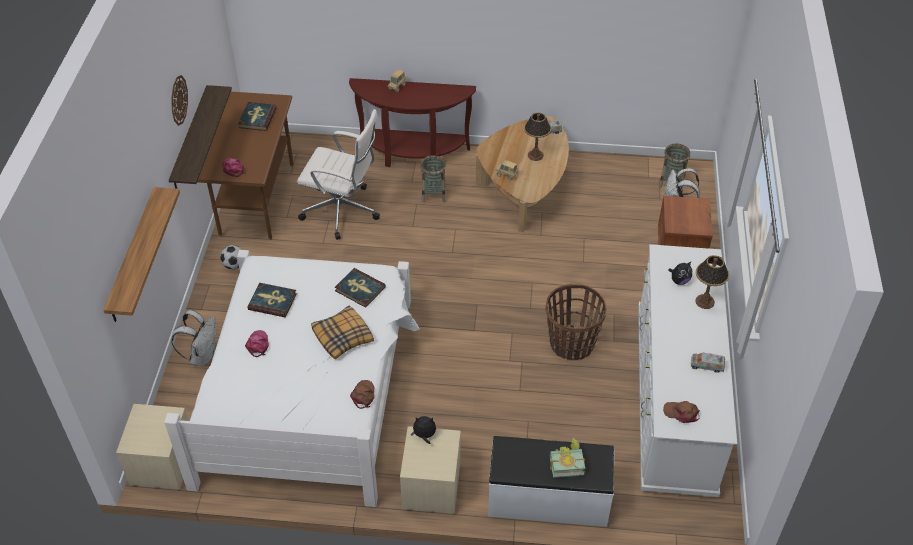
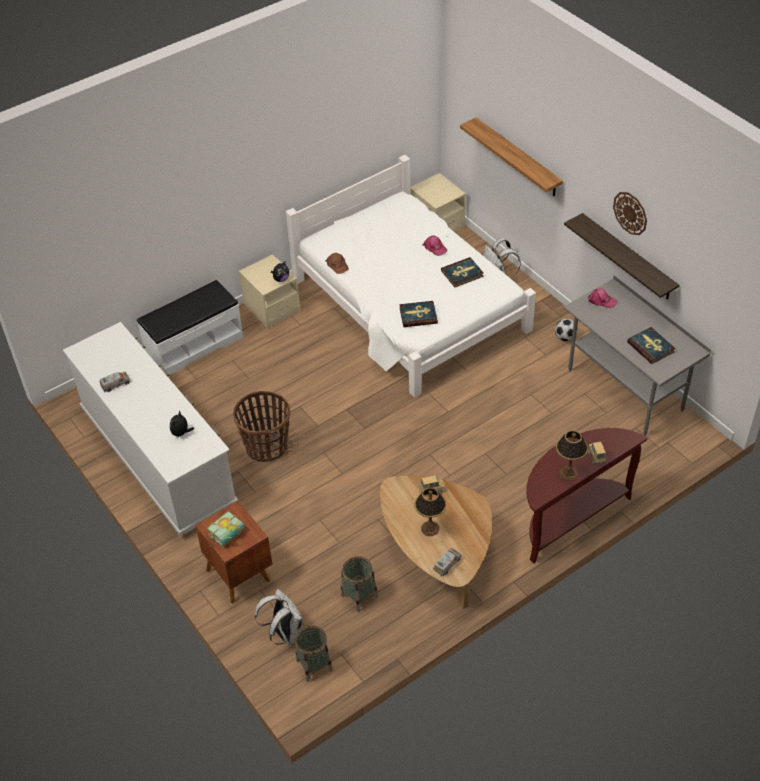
camera: 140 degrees right, 0 degrees up
brown desk [197,92,294,240] -> grey desk [564,275,711,435]
white office chair [297,109,380,240] -> none
pillow [311,306,374,359] -> none
basket [420,155,446,202] -> basket moved to [341,556,378,612]
book [550,438,585,478] -> book moved to [207,511,245,547]
brown cap [663,401,700,423] -> none
table lamp [695,255,729,309] -> table lamp moved to [556,430,588,481]

